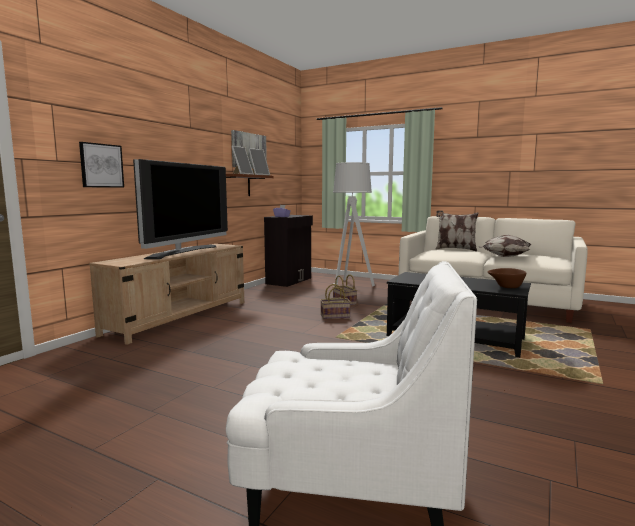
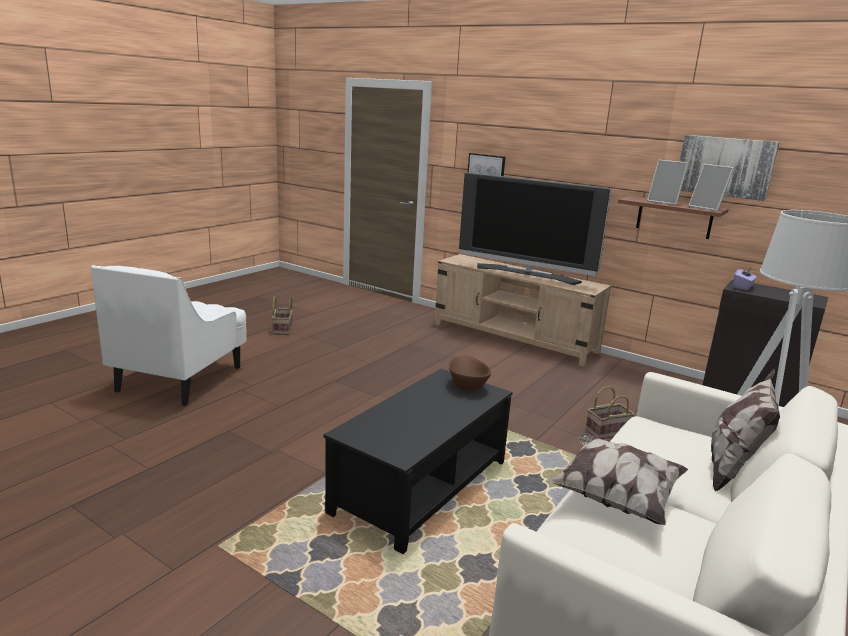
camera: 95 degrees right, 10 degrees up
basket [320,284,351,319] -> basket moved to [272,296,293,335]
brown bowl [487,268,526,288] -> brown bowl moved to [449,355,491,392]

